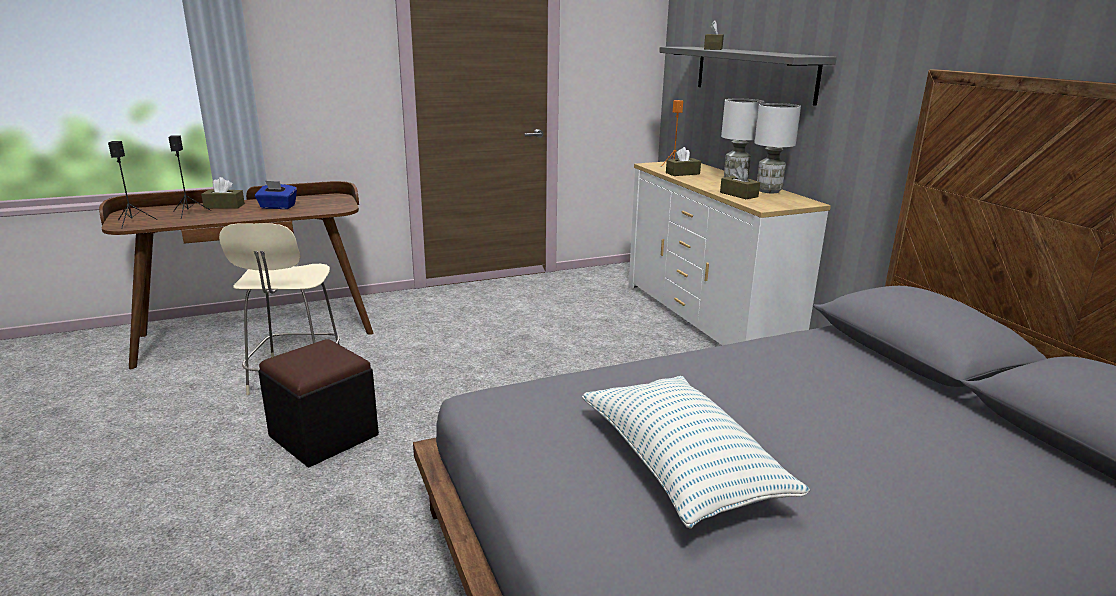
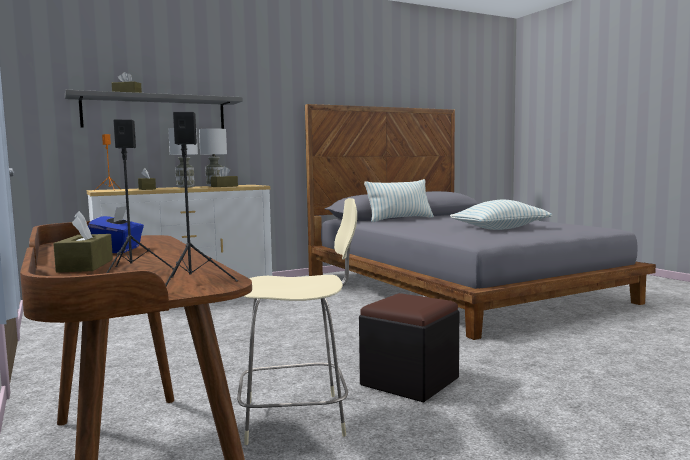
camera: 95 degrees left, 15 degrees down
none -> pillow [364,179,434,222]

